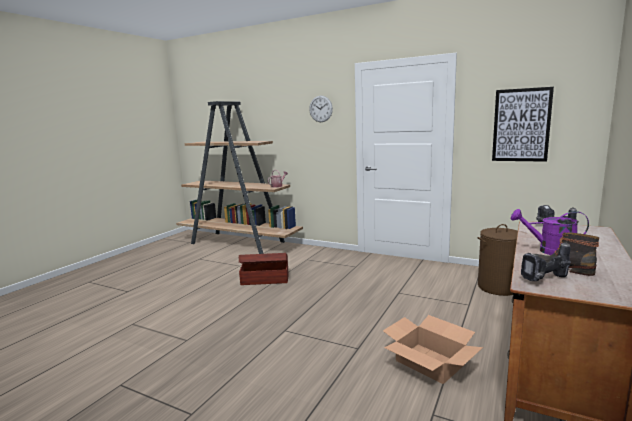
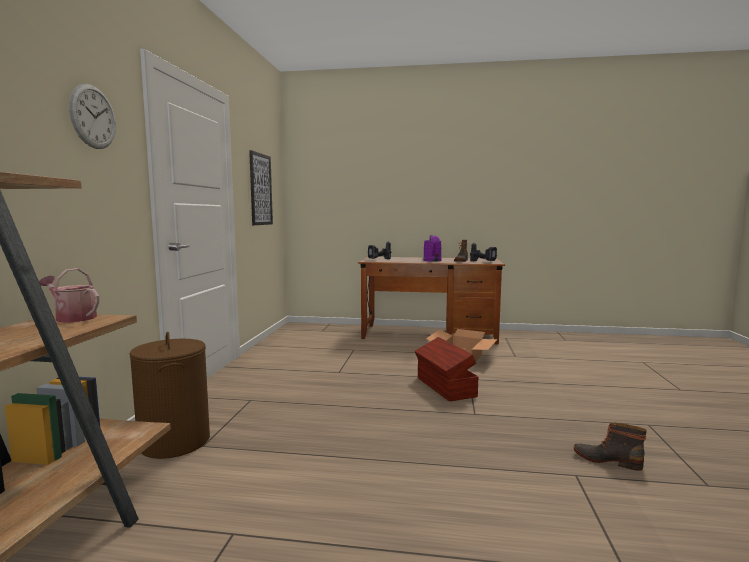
camera: 110 degrees left, 5 degrees down
brown storage box [239,253,289,285] -> brown storage box moved to [415,337,478,402]
brown laundry basket [477,224,518,296] -> brown laundry basket moved to [130,332,210,459]
none -> boot [574,423,647,471]

